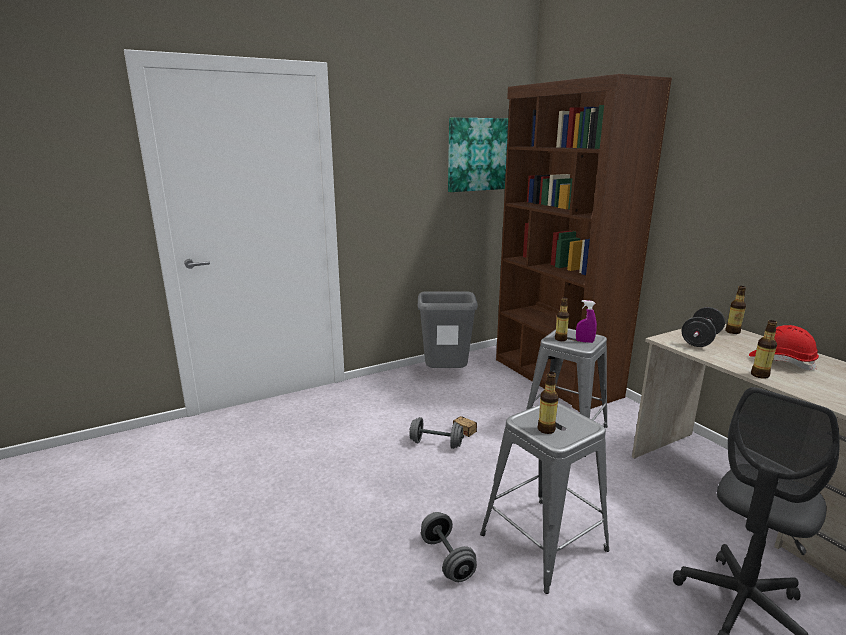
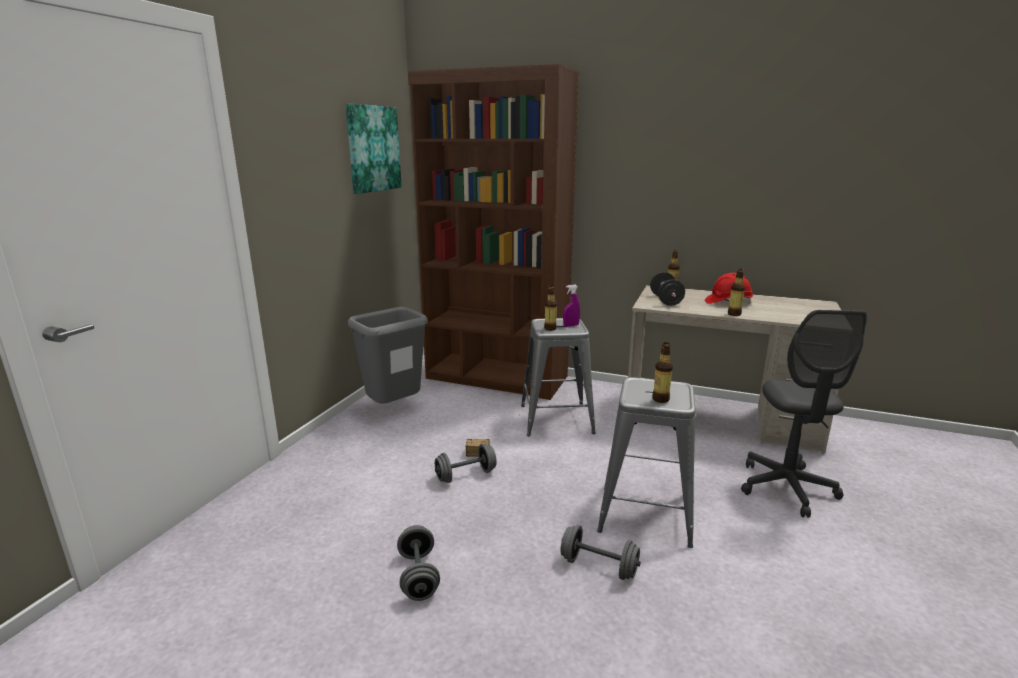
camera: 40 degrees left, 0 degrees up
none -> grey dumbbell [397,525,440,601]

